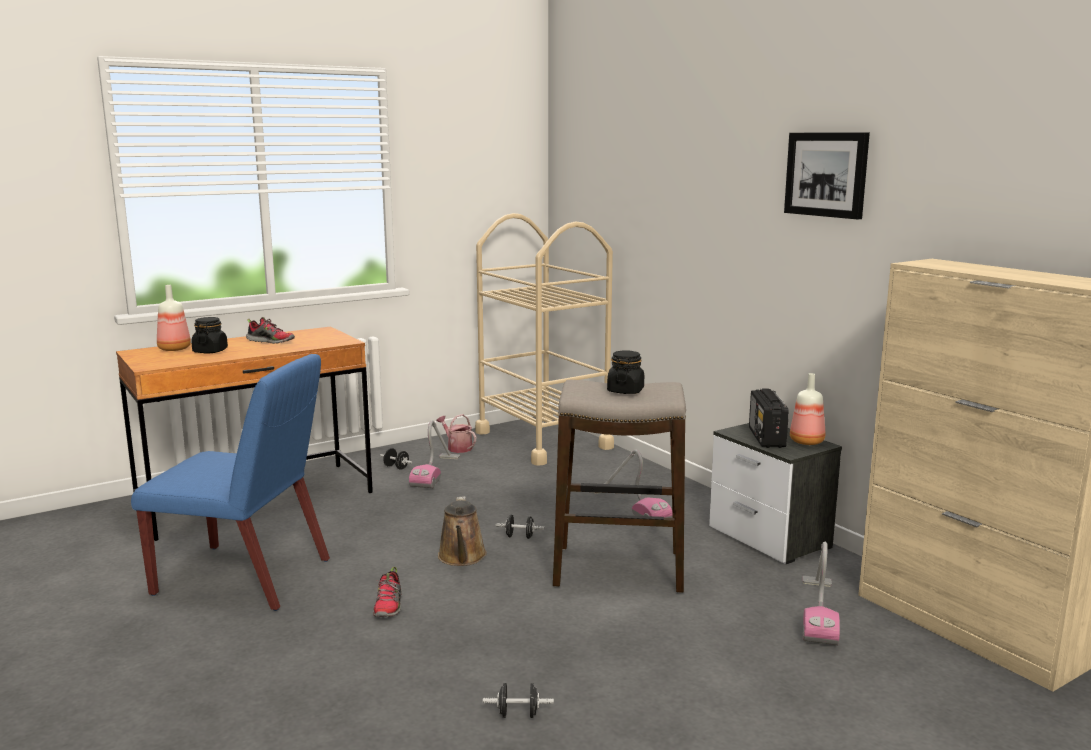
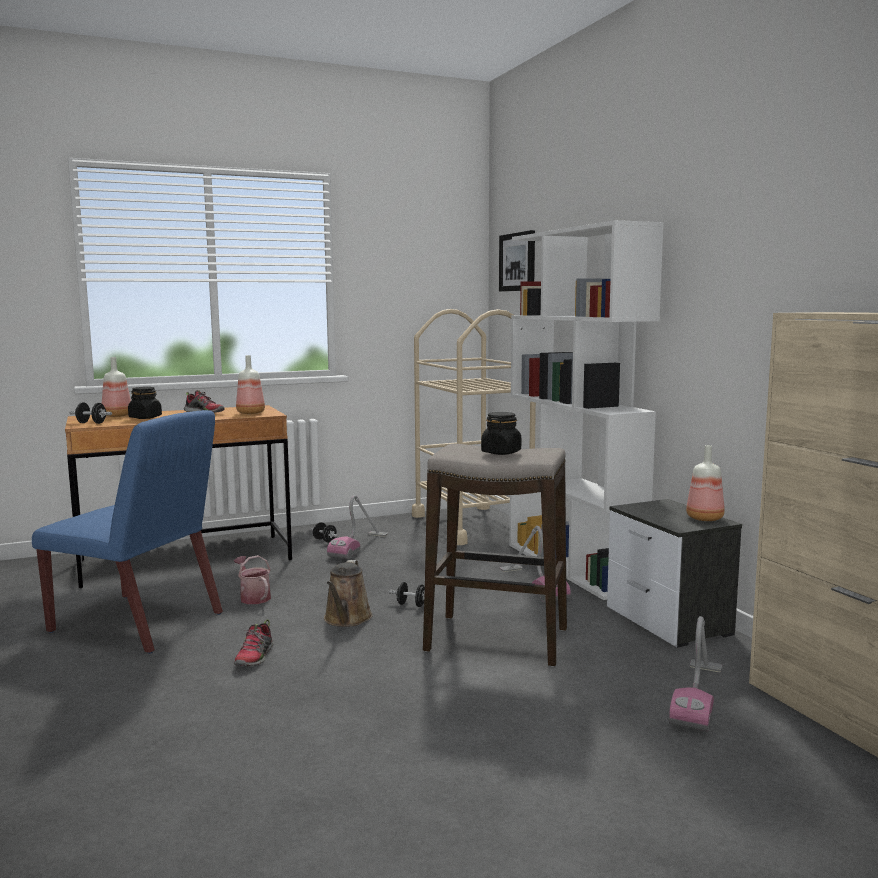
camera: 10 degrees right, 5 degrees down
watering can [436,414,476,453] -> watering can moved to [234,555,271,604]
black dumbbell [483,683,554,718] -> black dumbbell moved to [69,402,112,424]
radio [749,388,789,448] -> none
picture [784,132,870,219] -> picture moved to [499,230,535,291]
none -> bottle [236,355,265,414]
none -> white bookcase [509,220,664,600]

